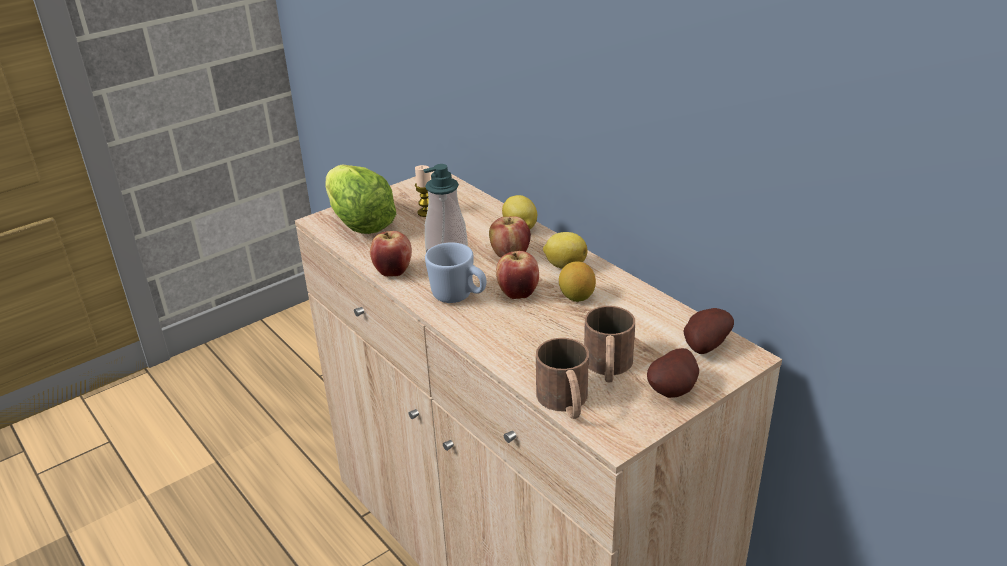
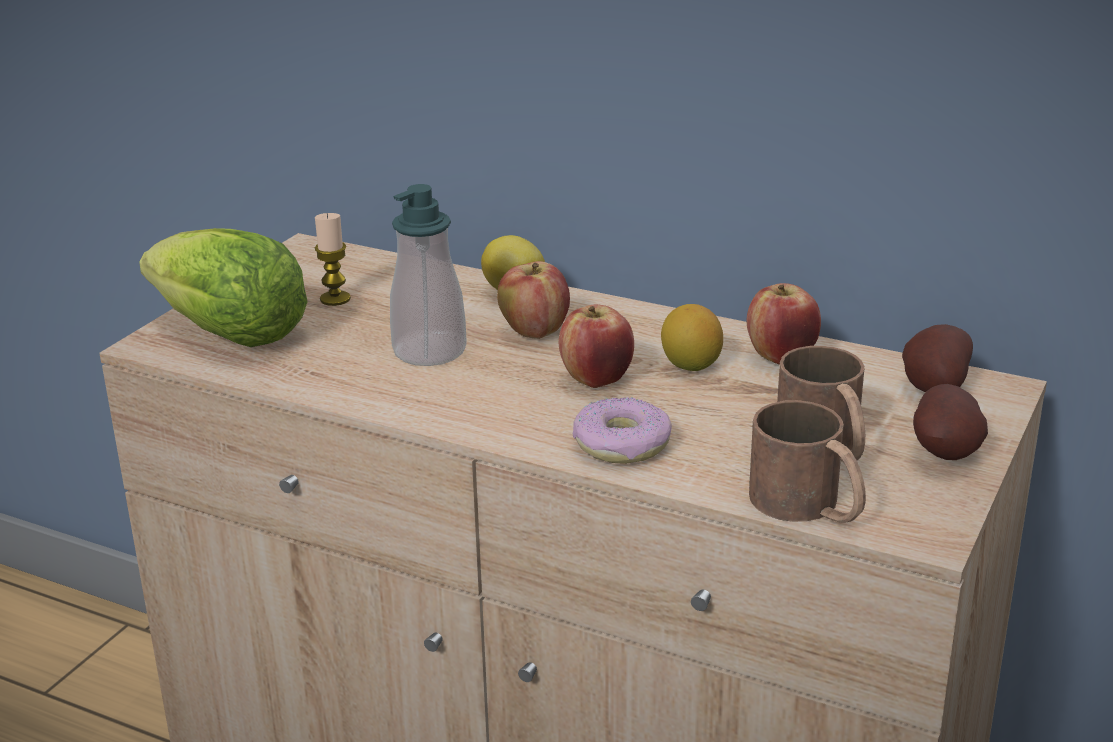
camera: 25 degrees left, 5 degrees down
apple [370,231,412,277] -> apple moved to [746,283,821,365]
blue mug [425,243,486,303] -> none
lemon [543,232,588,269] -> none
none -> donut [573,397,672,464]

